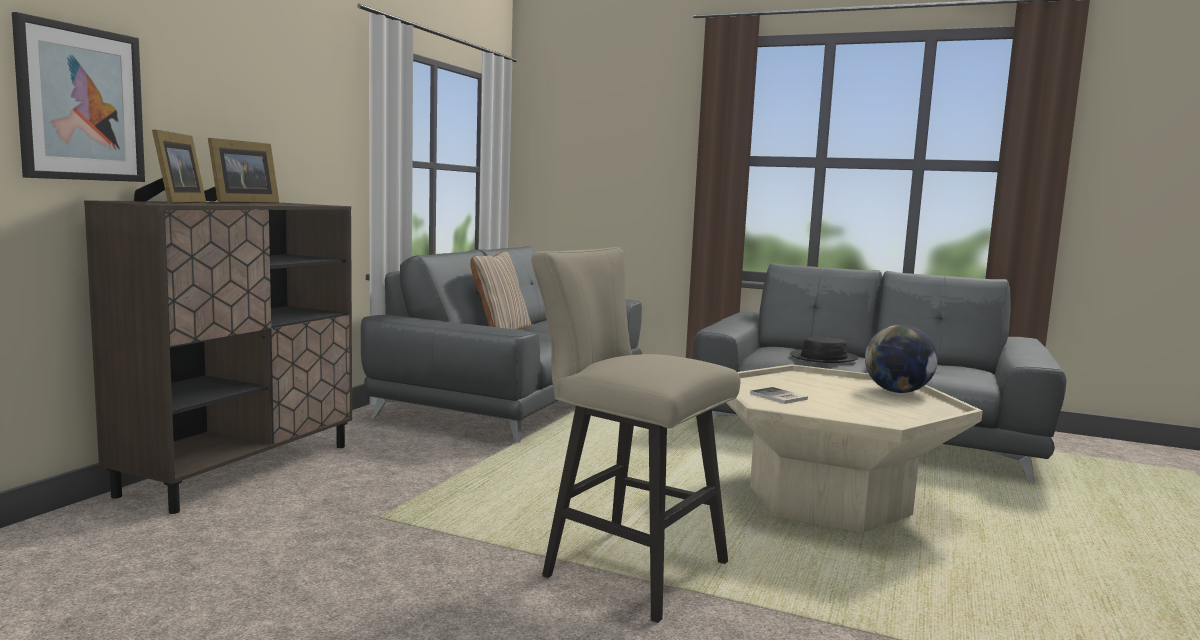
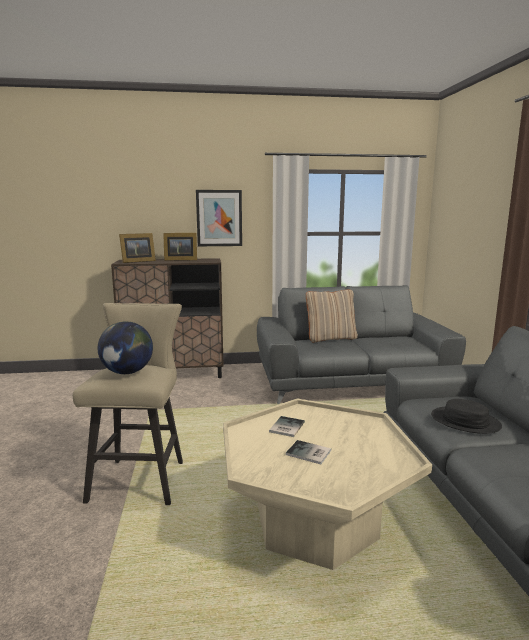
camera: 60 degrees right, 5 degrees up
picture [12,12,145,182] -> picture moved to [196,190,242,246]
globe [865,325,938,393] -> globe moved to [98,321,153,374]
none -> book [286,440,331,464]

